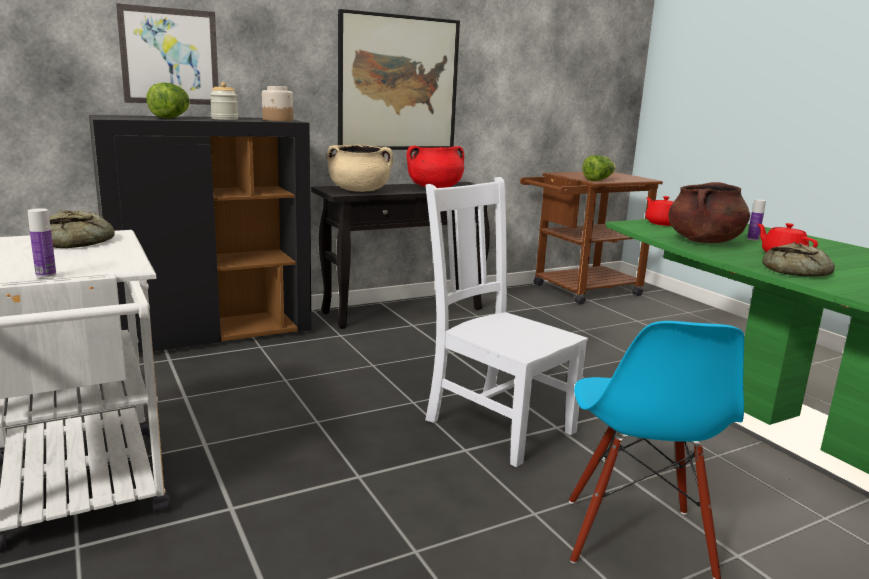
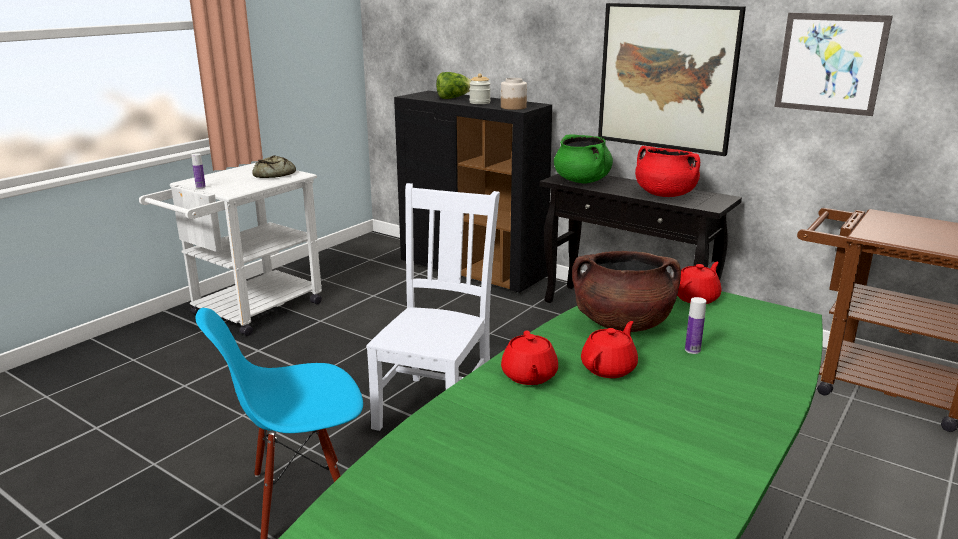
camera: 65 degrees right, 5 degrees up
picture [116,3,218,105] -> picture moved to [774,13,893,116]
beige cooking pot [327,145,393,192] -> green cooking pot [554,134,613,184]
lettuce [582,155,616,181] -> none
bread [762,242,835,276] -> red teapot [501,330,558,385]

